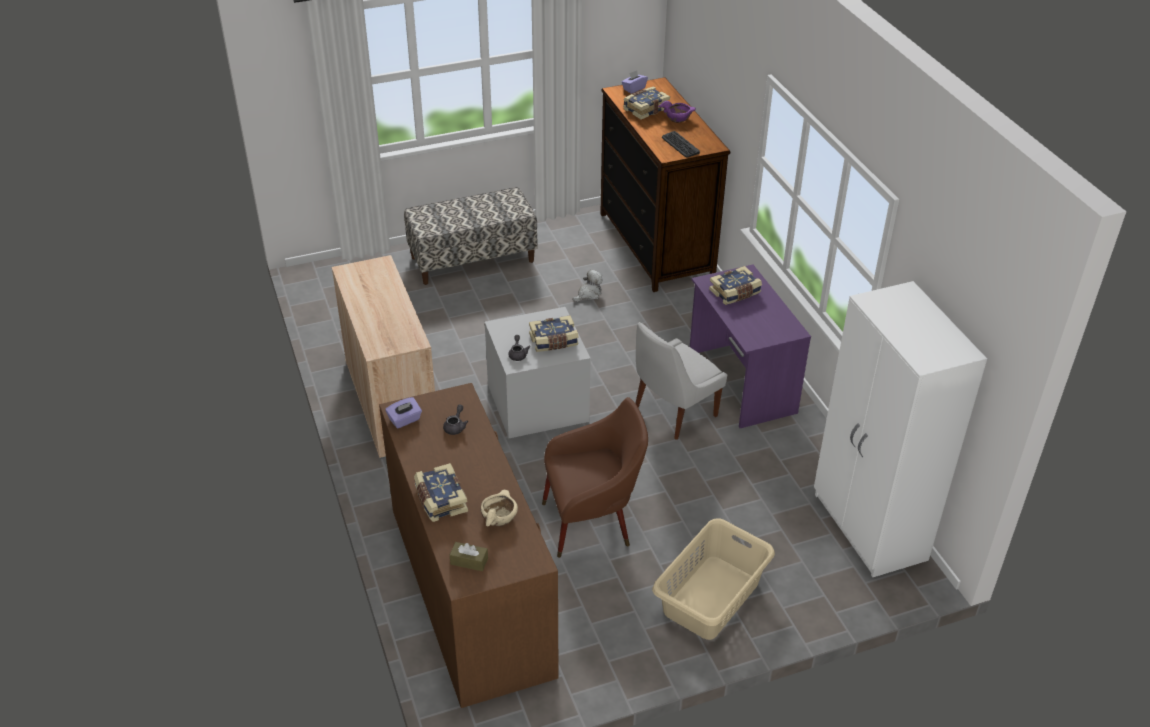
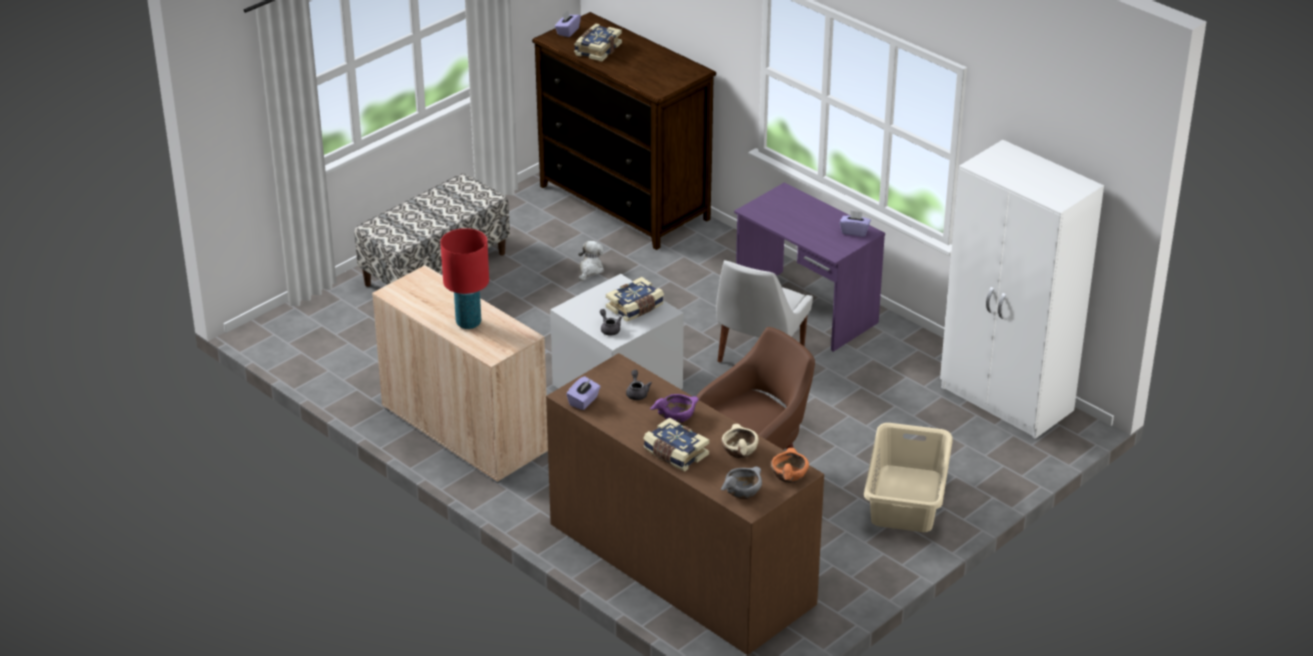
camera: 25 degrees left, 5 degrees down
brown tissue box [450,542,488,571] -> grey bowl [721,466,762,499]
purple bowl [658,101,696,123] -> purple bowl moved to [650,394,699,423]
keyboard [662,131,700,157] -> none
book [709,266,762,305] -> none
none -> red table lamp [440,228,489,329]
none -> orange bowl [771,448,809,483]
none -> purple tissue box [840,210,871,237]

